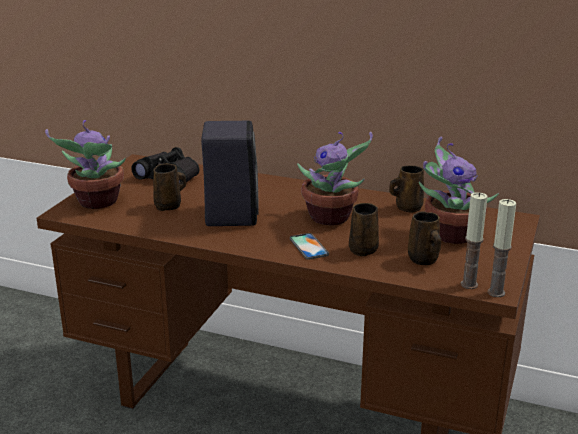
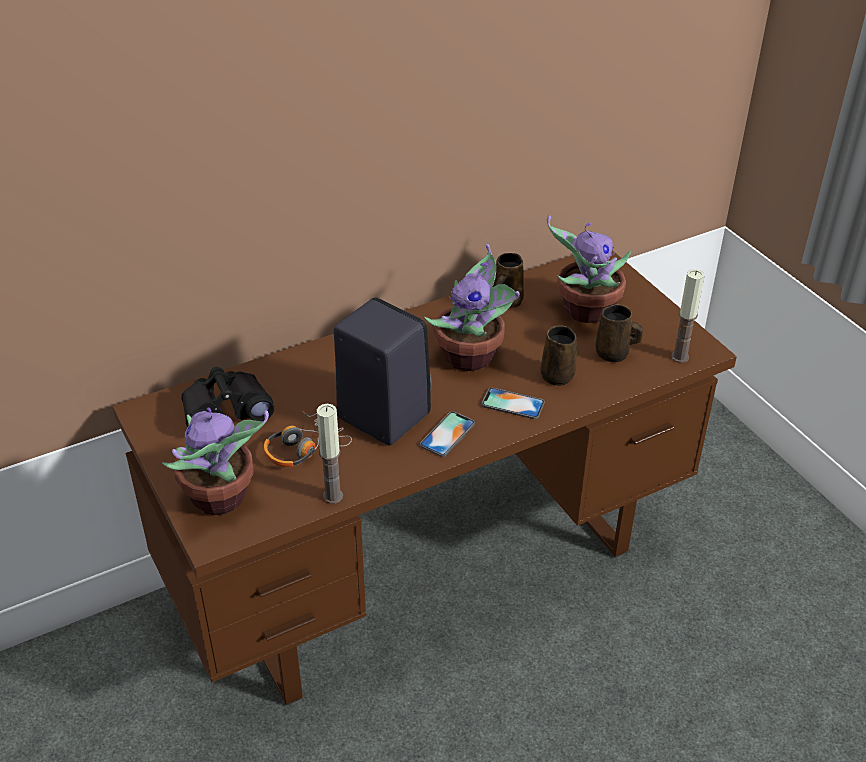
camera: 50 degrees left, 15 degrees up
brown mug [153,164,186,211] -> headphones [264,411,352,467]
candle [488,199,516,297] -> candle moved to [317,404,343,504]
none -> phone [420,411,475,457]

